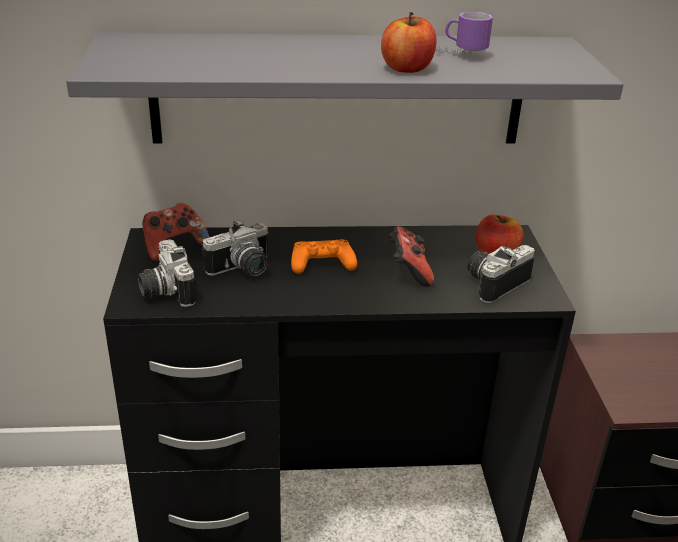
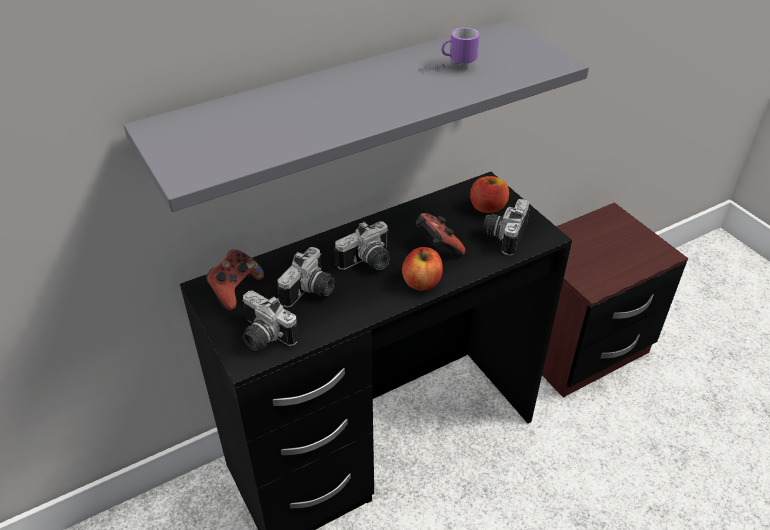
camera: 25 degrees left, 10 degrees up
orange game controller [291,239,357,274] -> camera [334,221,391,270]
apple [381,12,437,73] -> apple moved to [402,247,443,291]

